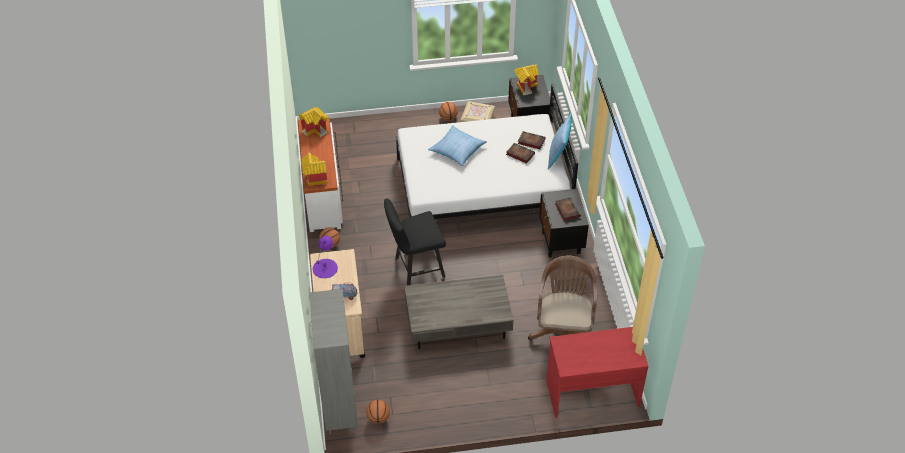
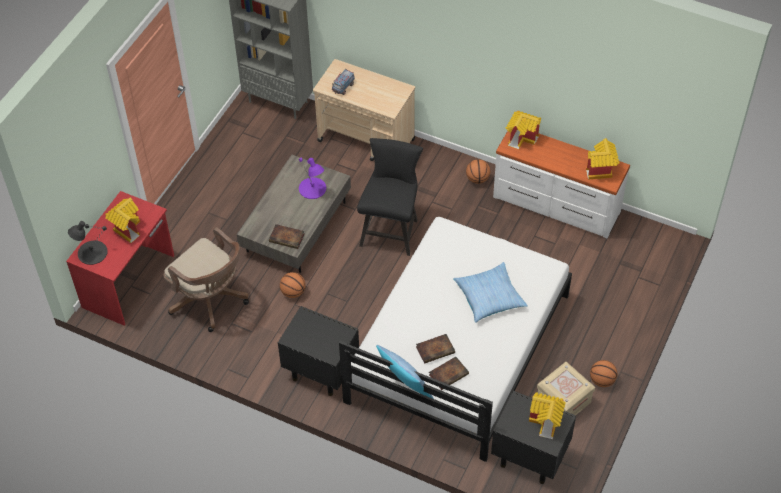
camera: 125 degrees right, 5 degrees up
purple table lamp [313,236,338,278] -> purple table lamp moved to [299,158,326,199]
basketball [366,400,390,424] -> basketball moved to [280,272,306,298]
book [555,198,580,221] -> book moved to [269,224,304,249]
none -> black table lamp [68,221,108,265]
none -> toy house [105,198,140,243]

